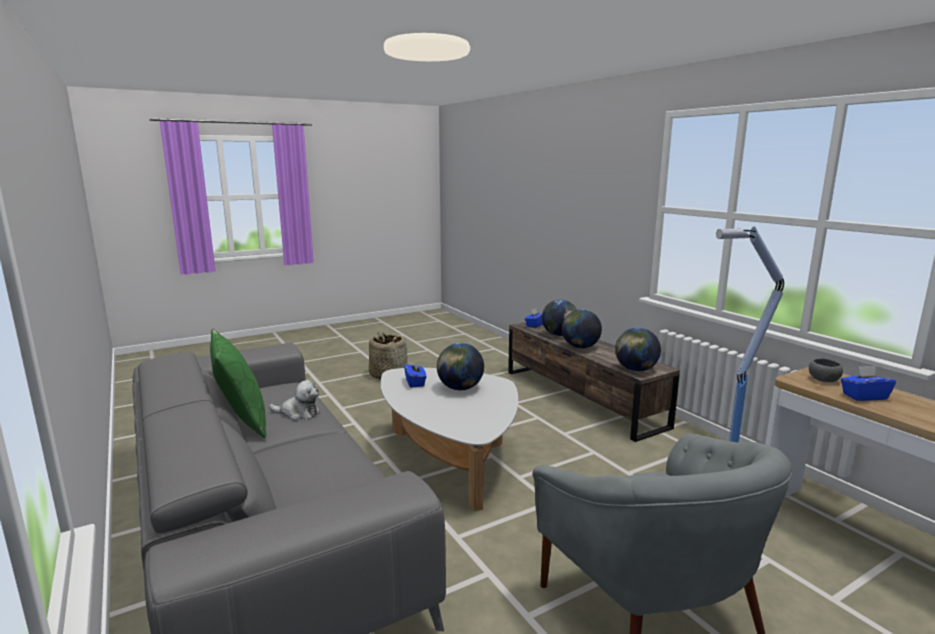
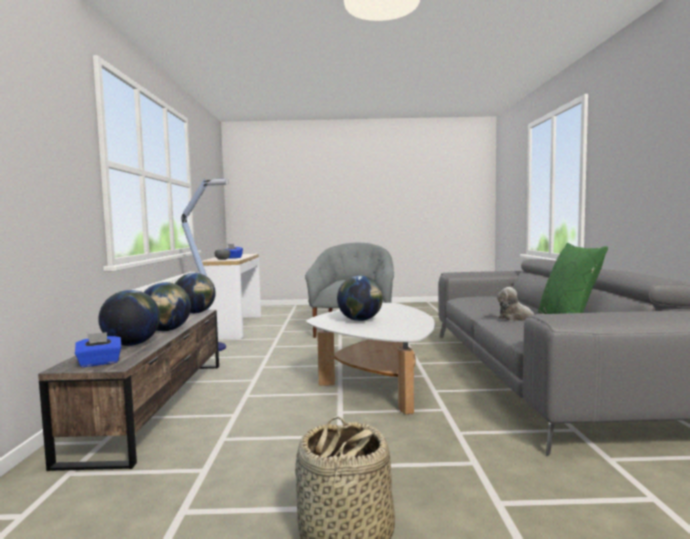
camera: 150 degrees left, 10 degrees down
blue tissue box [404,359,426,388] -> none

